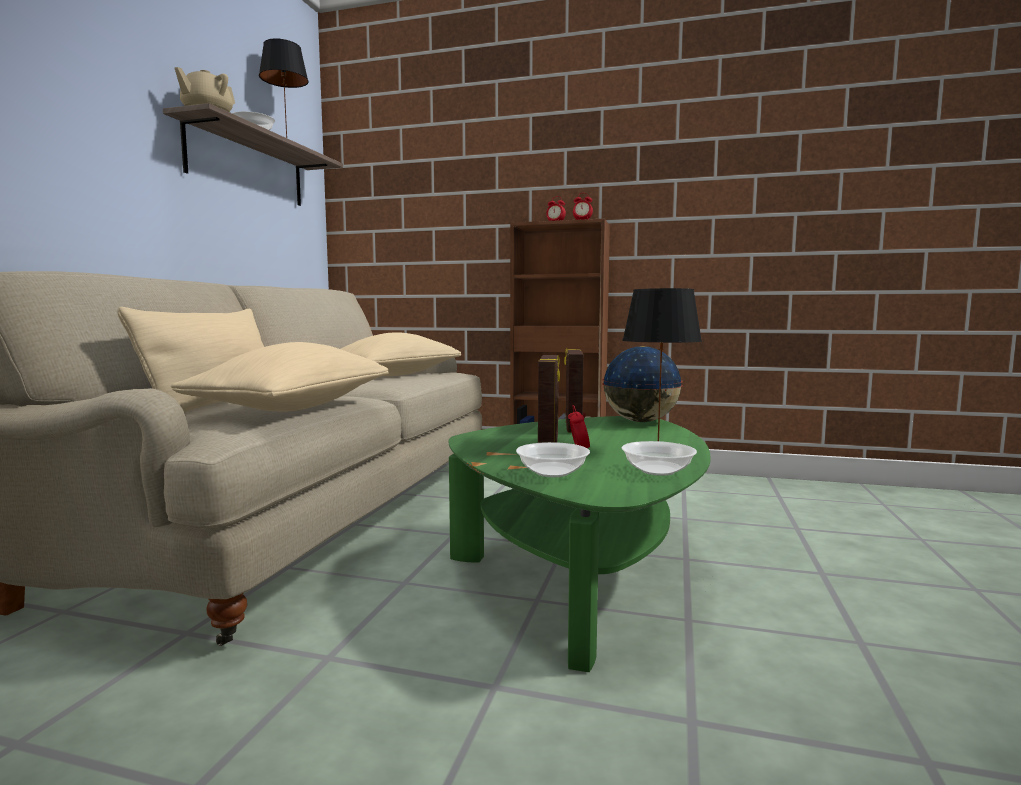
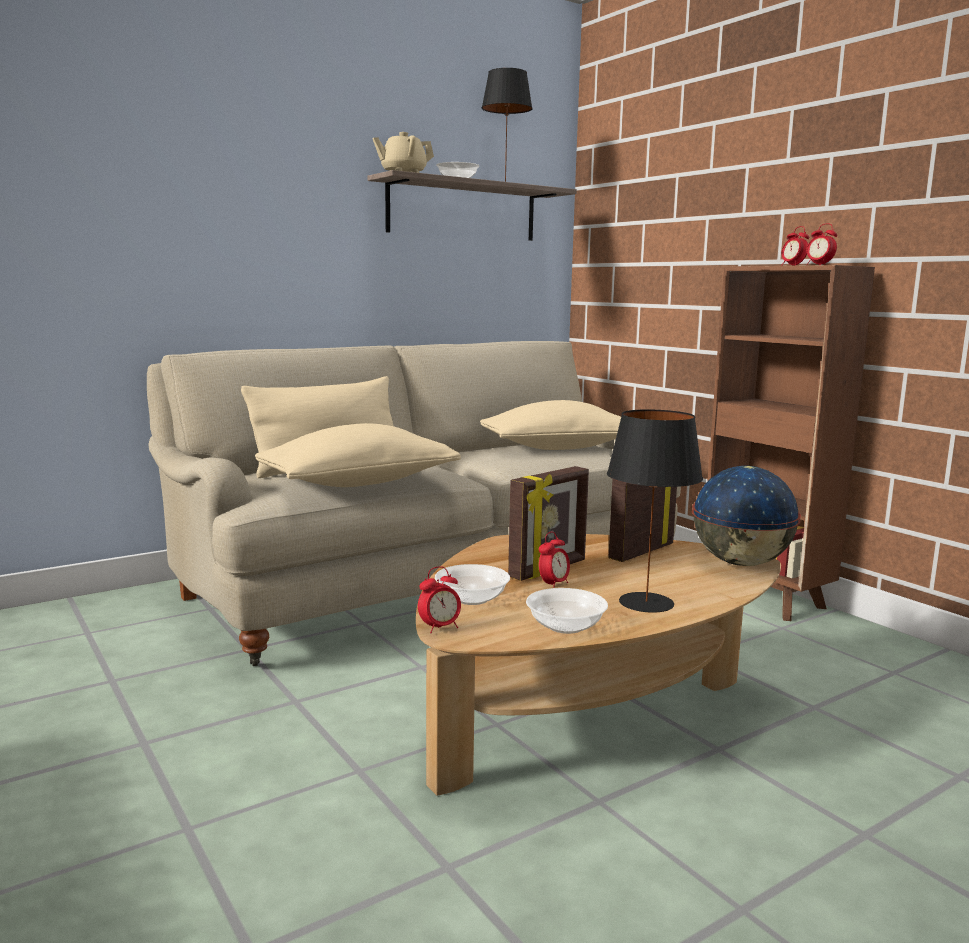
camera: 40 degrees right, 5 degrees up
green coffee table [449,416,711,672] -> brown coffee table [416,534,781,796]
none -> alarm clock [418,566,461,633]

